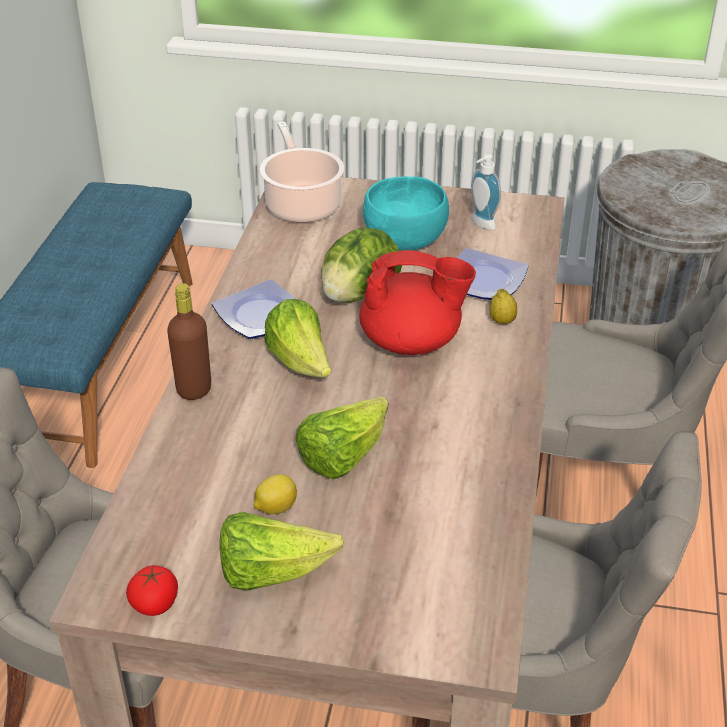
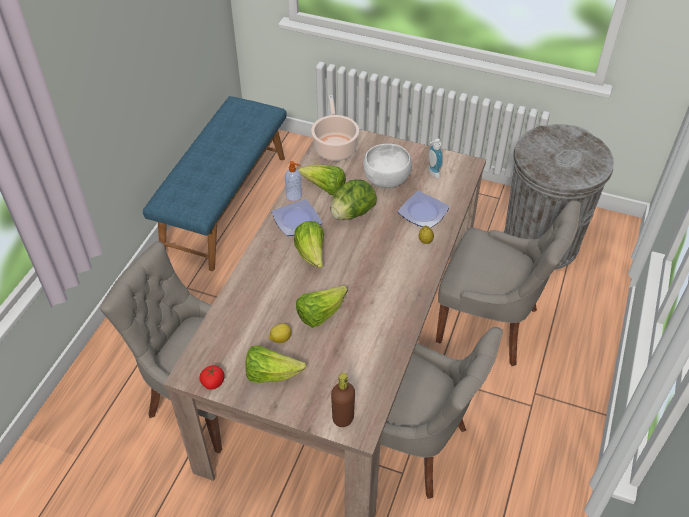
camera: 10 degrees right, 10 degrees up
brown bottle [167,283,211,400] -> brown bottle moved to [331,373,355,427]
red teapot [359,250,476,355] -> none
turquoise bowl [363,176,449,251] -> white bowl [363,144,412,188]
none -> soap dispenser [285,161,302,201]
none -> lettuce [298,165,346,195]

